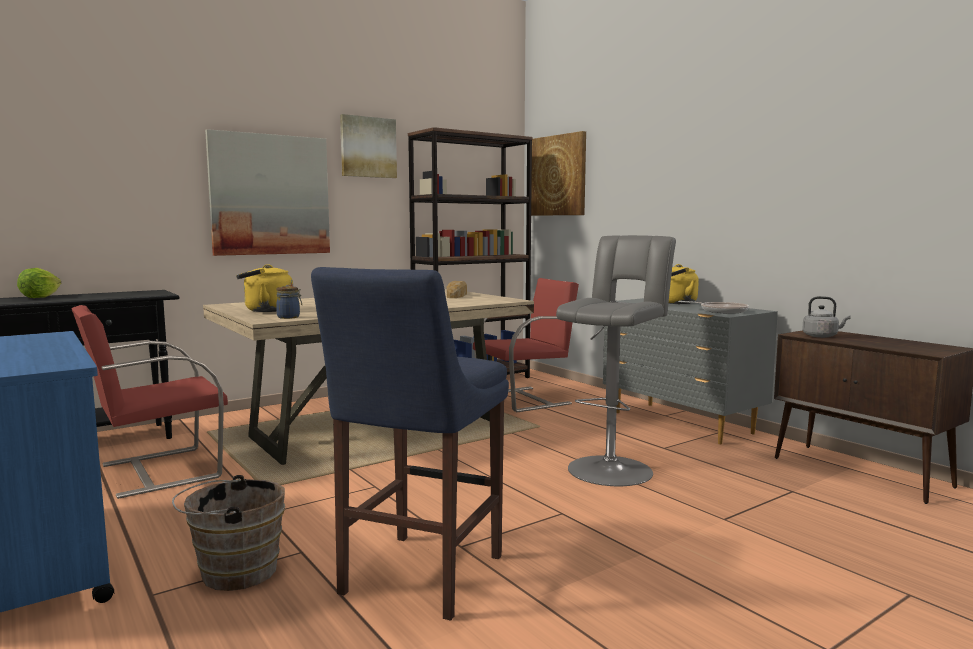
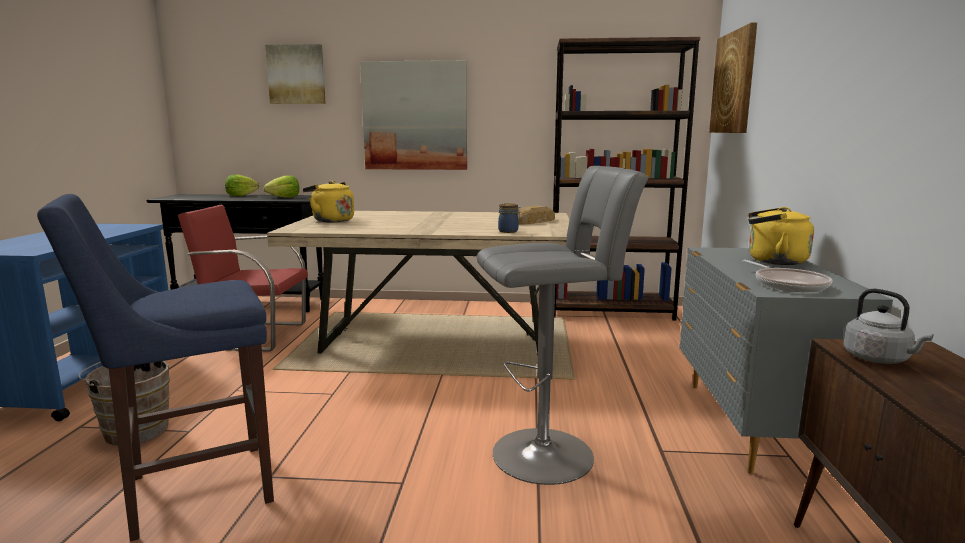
camera: 40 degrees right, 5 degrees up
jar [276,286,302,319] -> jar moved to [498,203,521,233]
picture [340,114,397,178] -> picture moved to [265,44,326,104]
red chair [473,278,579,412] -> none
none -> lettuce [263,175,299,197]

